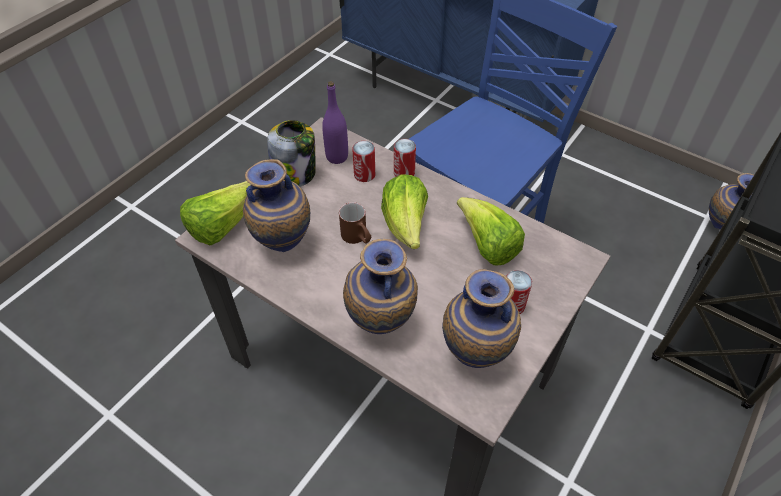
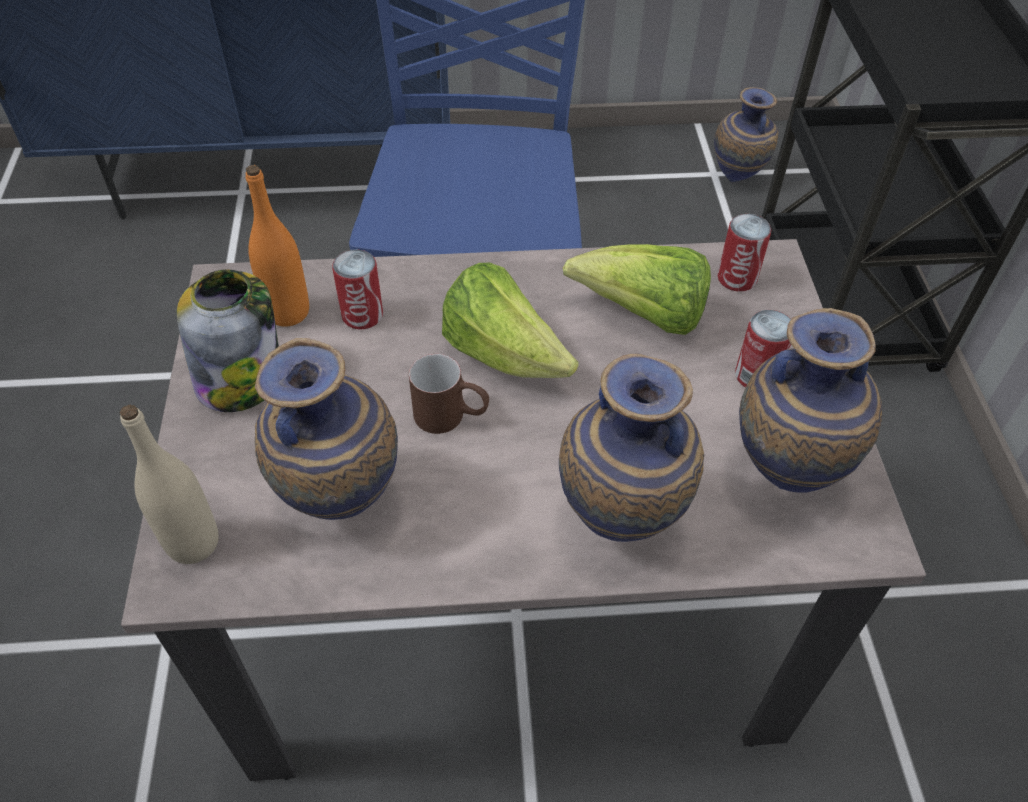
camera: 40 degrees left, 0 degrees up
lettuce [180,181,251,246] -> beige bottle [120,405,219,564]
purple bottle [322,81,348,164] -> orange bottle [246,165,309,327]
can [394,139,416,177] -> can moved to [717,214,771,292]

